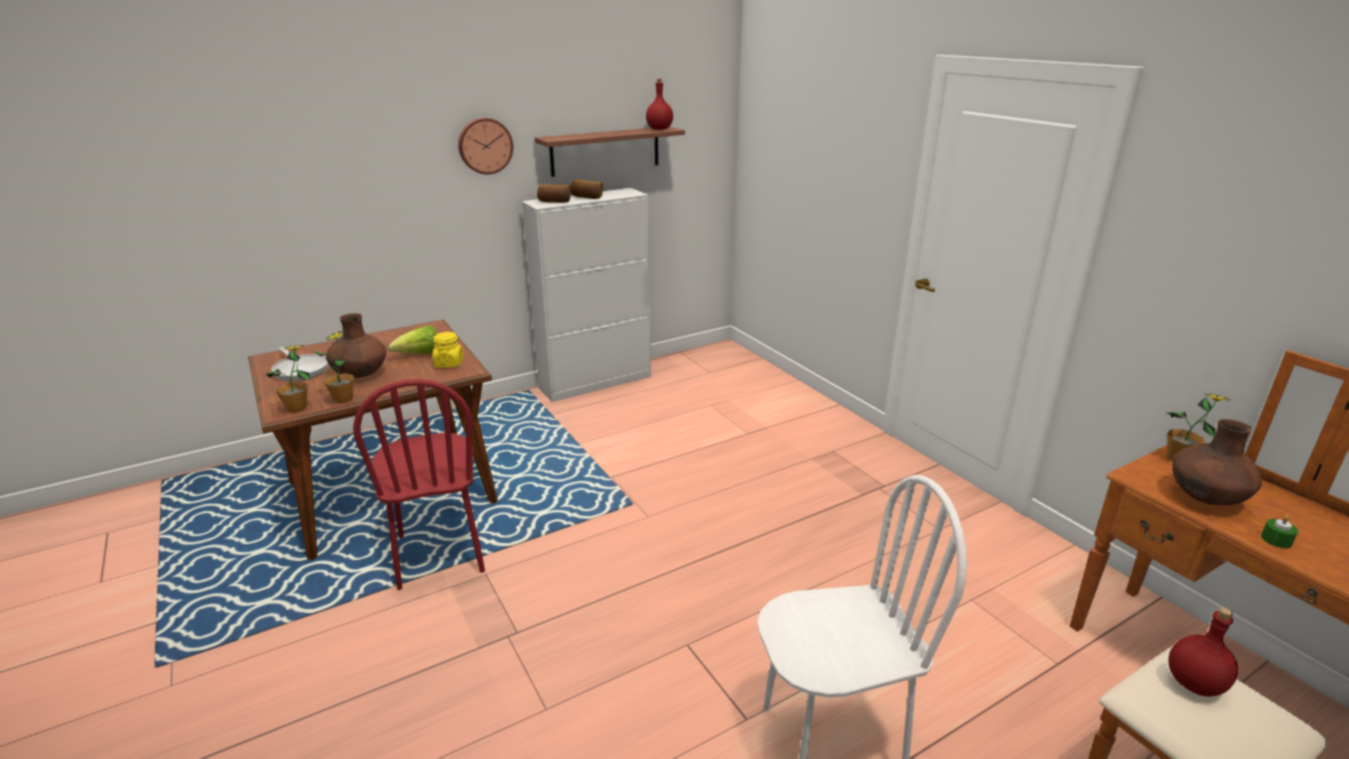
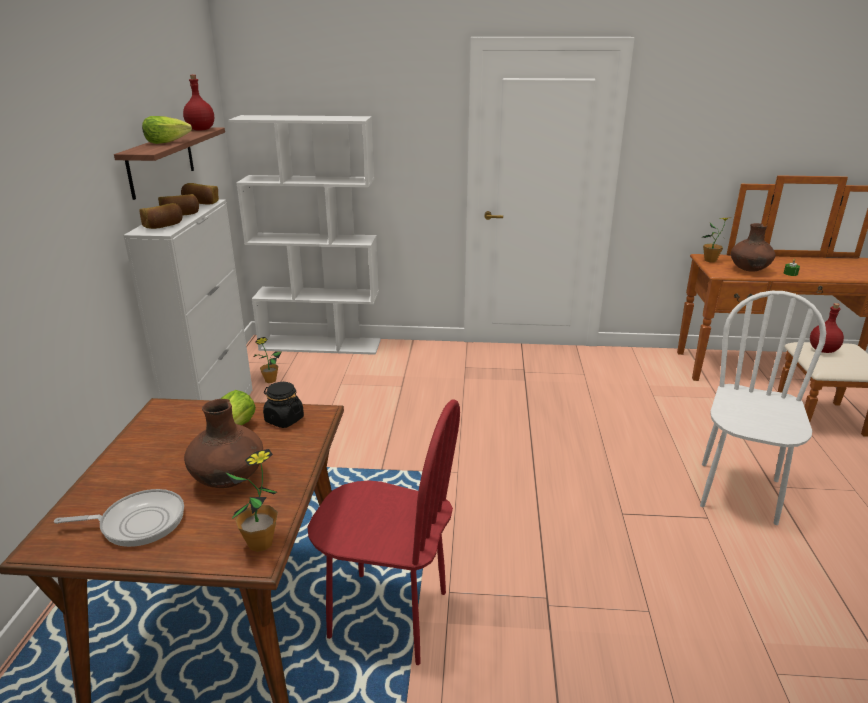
camera: 55 degrees left, 0 degrees up
potted plant [313,331,354,403] -> potted plant moved to [254,337,282,383]
yellow jar [433,332,464,368] -> black jar [263,382,304,428]
wall clock [458,118,513,175] -> none
none -> lettuce [142,116,192,144]
none -> bread [181,183,219,205]
none -> white bookcase [228,115,381,355]

